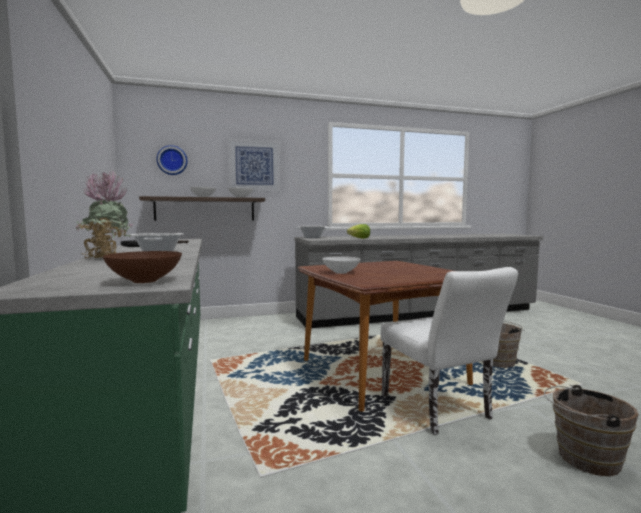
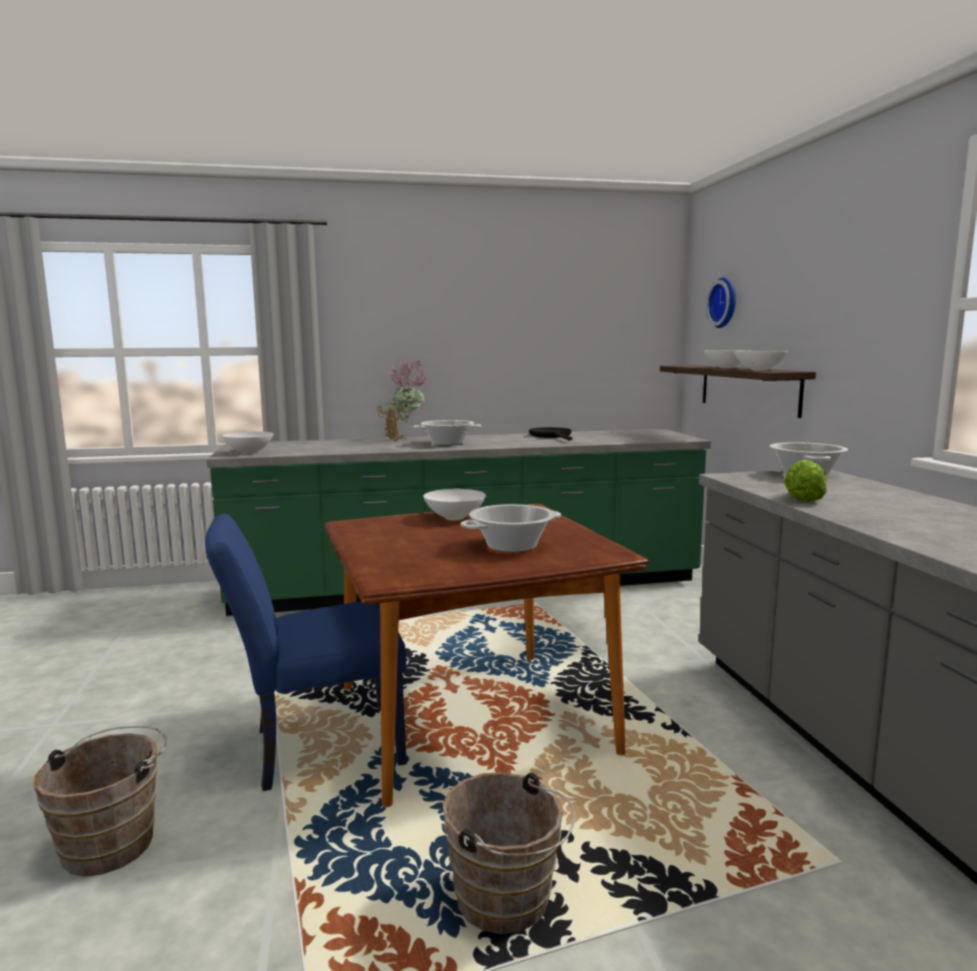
camera: 95 degrees right, 5 degrees up
brown bowl [103,251,182,283] -> white bowl [222,431,273,454]
picture [228,138,280,192] -> none
white chair [380,267,518,435] -> blue chair [205,514,407,791]
none -> cooking pot [461,504,561,552]

